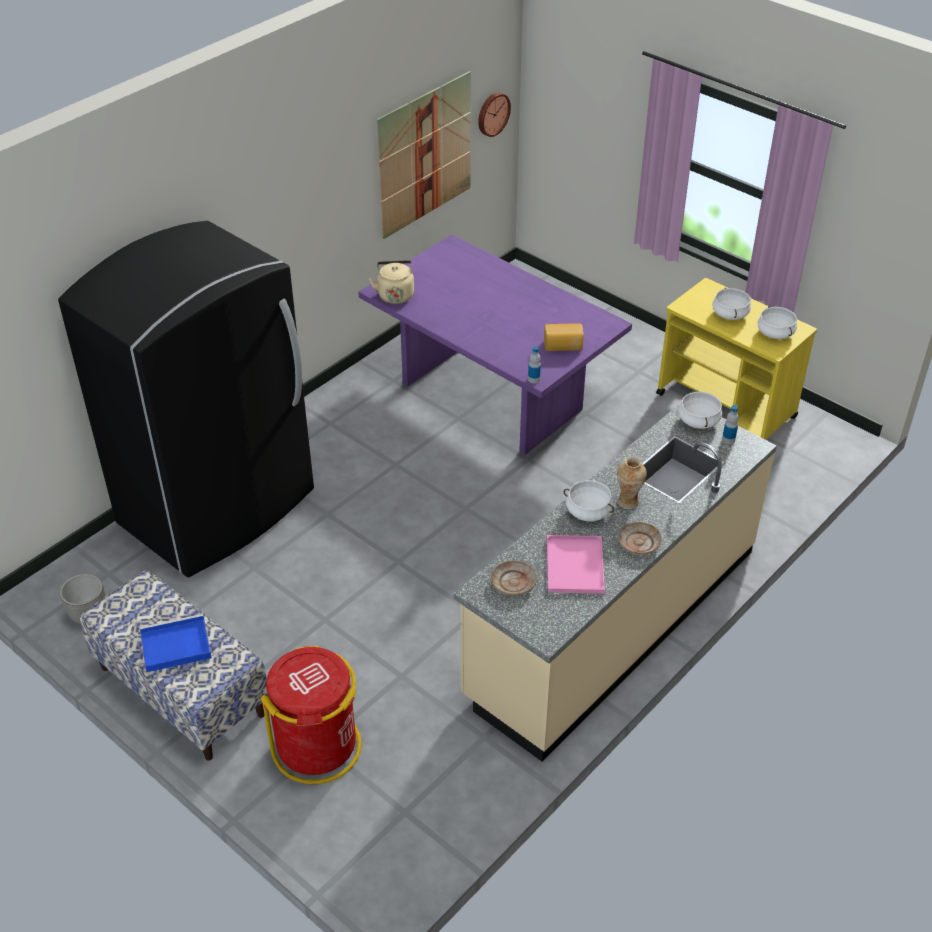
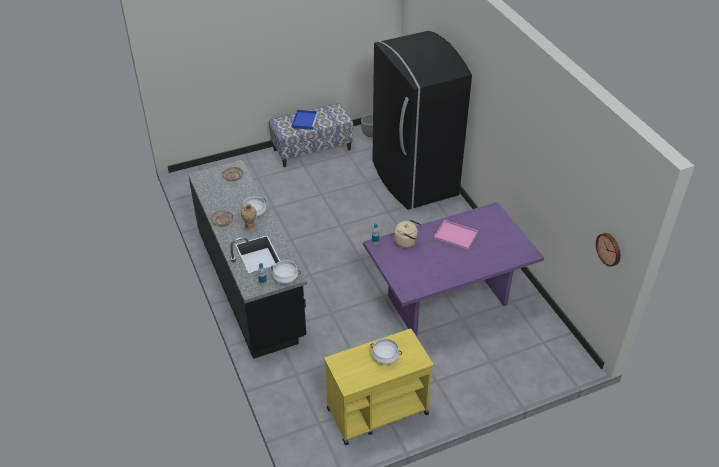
camera: 115 degrees right, 0 degrees up
red trash can [261,646,362,784] -> none
beige kettle [369,260,414,304] -> beige kettle moved to [394,220,422,248]
picture [377,71,471,239] -> none
beige counter [454,402,777,761] -> black counter [188,160,307,359]
bread [544,323,584,351] -> none
pink tray [547,535,605,594] -> pink tray moved to [434,220,478,250]
white cooking pot [758,306,797,339] -> none

